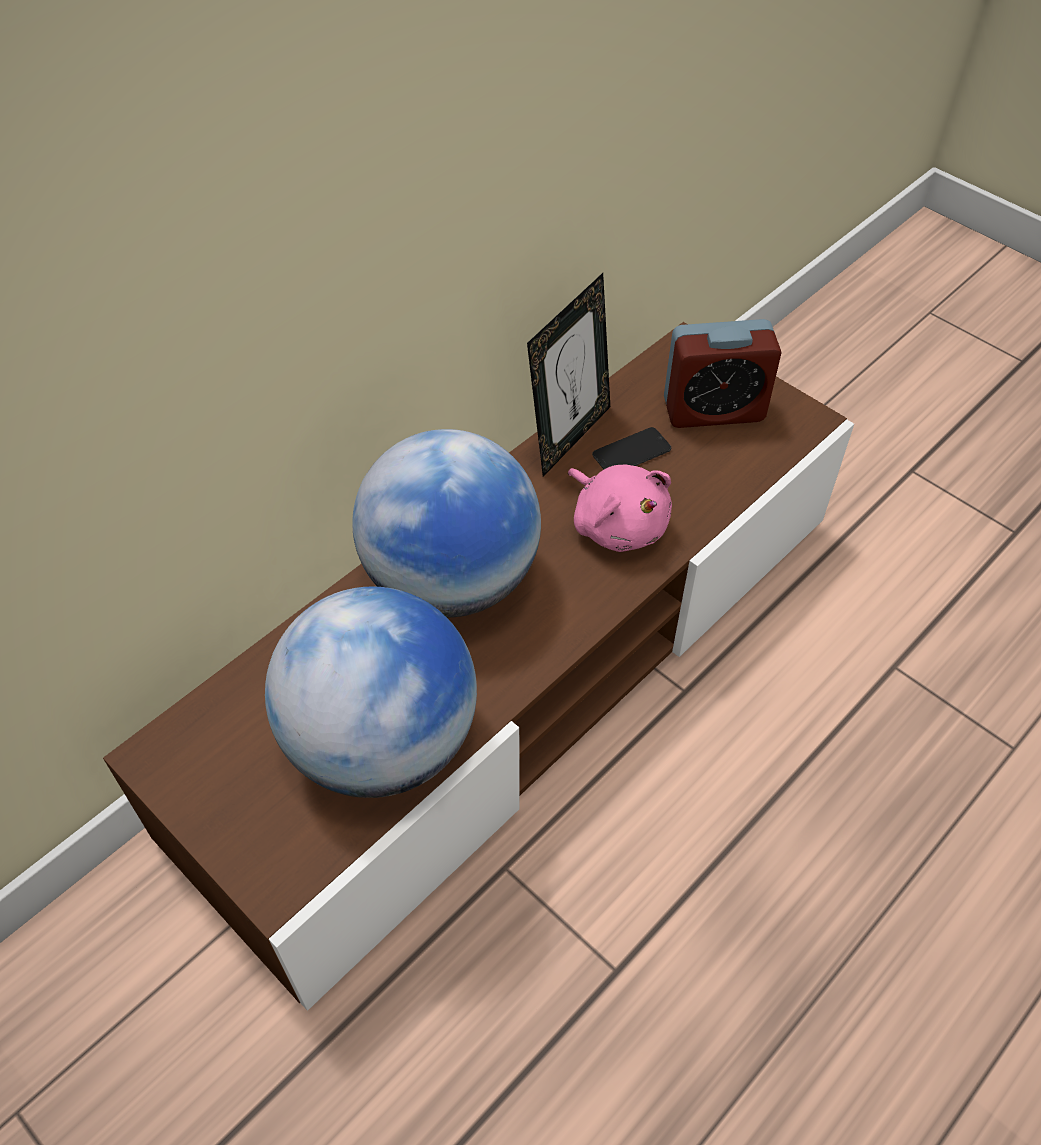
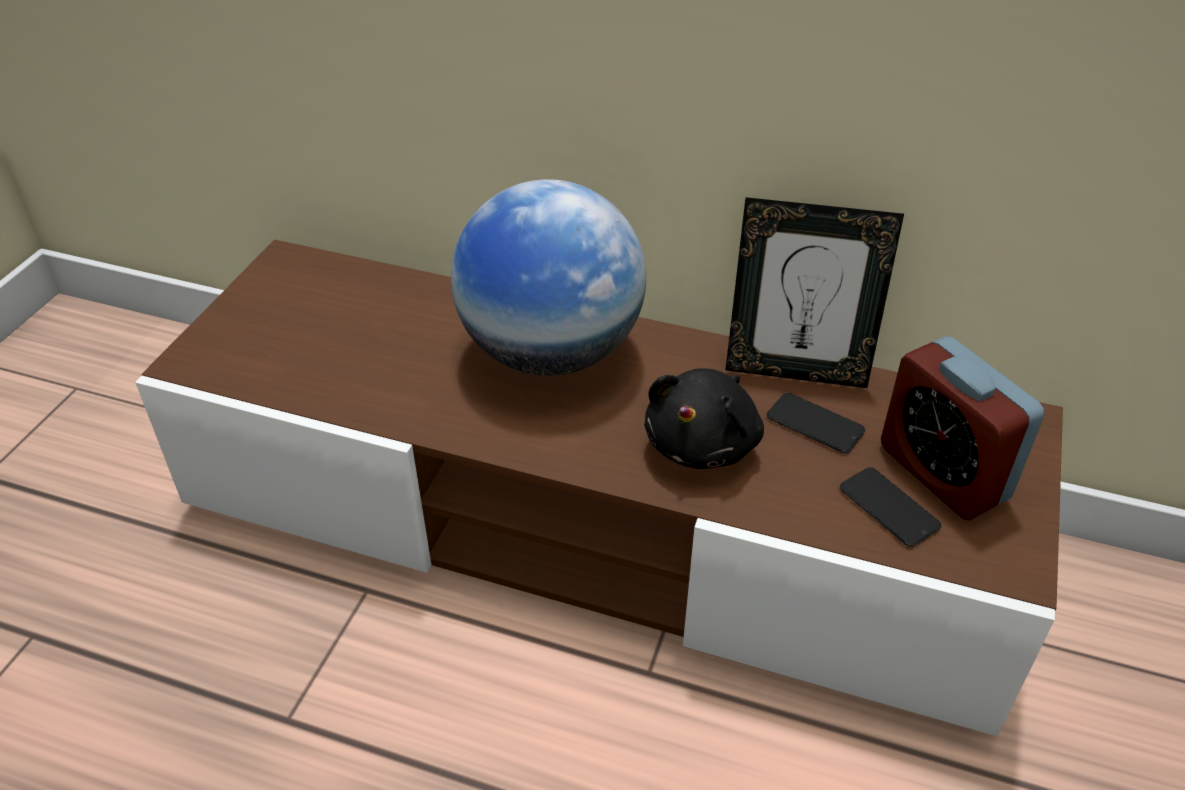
camera: 65 degrees right, 10 degrees down
globe [265,587,477,798] -> none
pink plush toy [568,465,672,552] -> black plush toy [644,368,764,469]
none -> phone [840,467,942,547]

